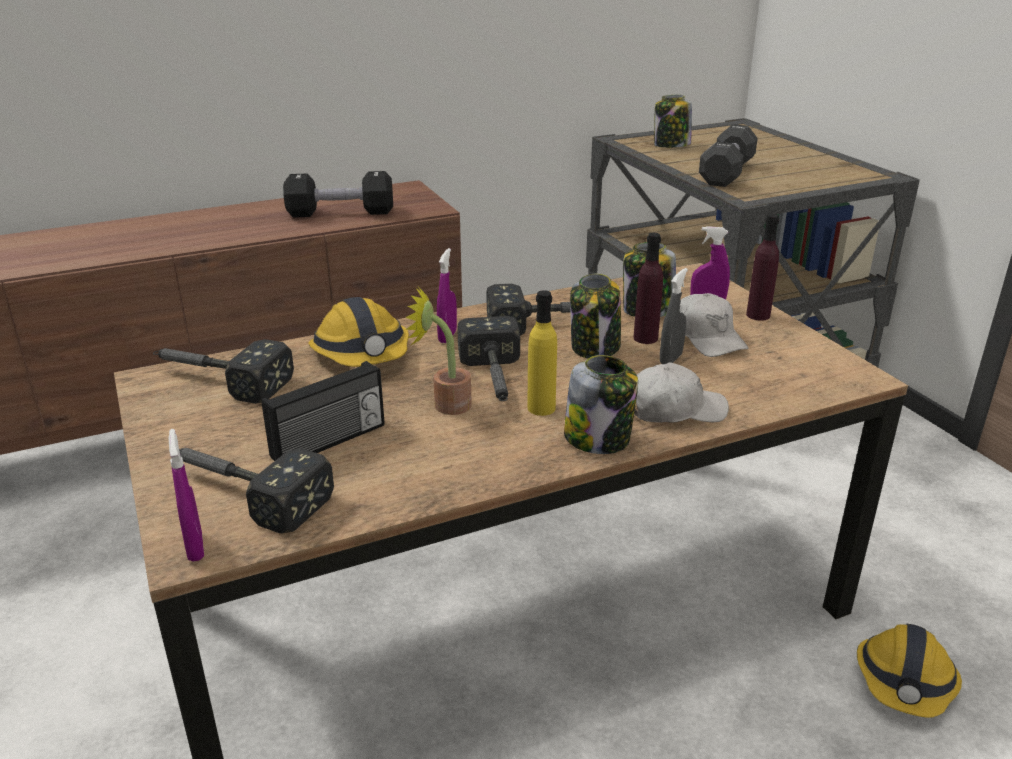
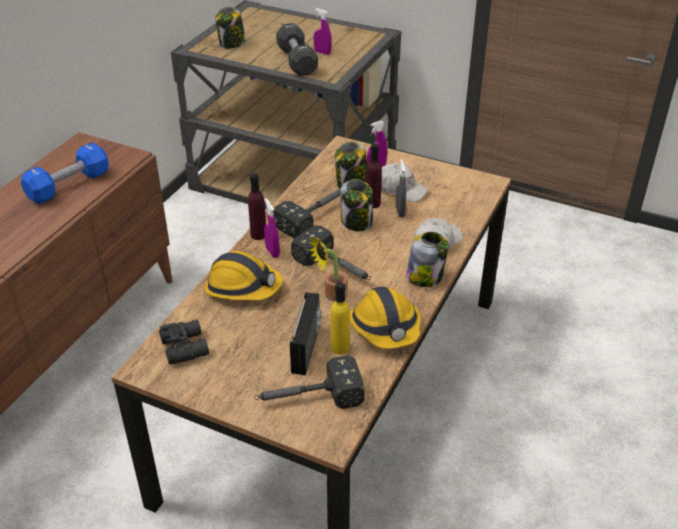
camera: 40 degrees left, 10 degrees up
hammer [153,339,294,404] -> black binoculars [159,320,209,365]
purple spray bottle [169,429,204,562] -> purple spray bottle moved to [314,8,332,55]
black dumbbell [283,171,393,218] -> blue dumbbell [21,142,109,204]
yellow bottle [528,290,557,416] -> yellow bottle moved to [331,282,350,355]
purple bottle [746,214,779,321] -> purple bottle moved to [248,173,266,240]
hard hat [857,624,962,718] -> hard hat moved to [350,287,421,349]

